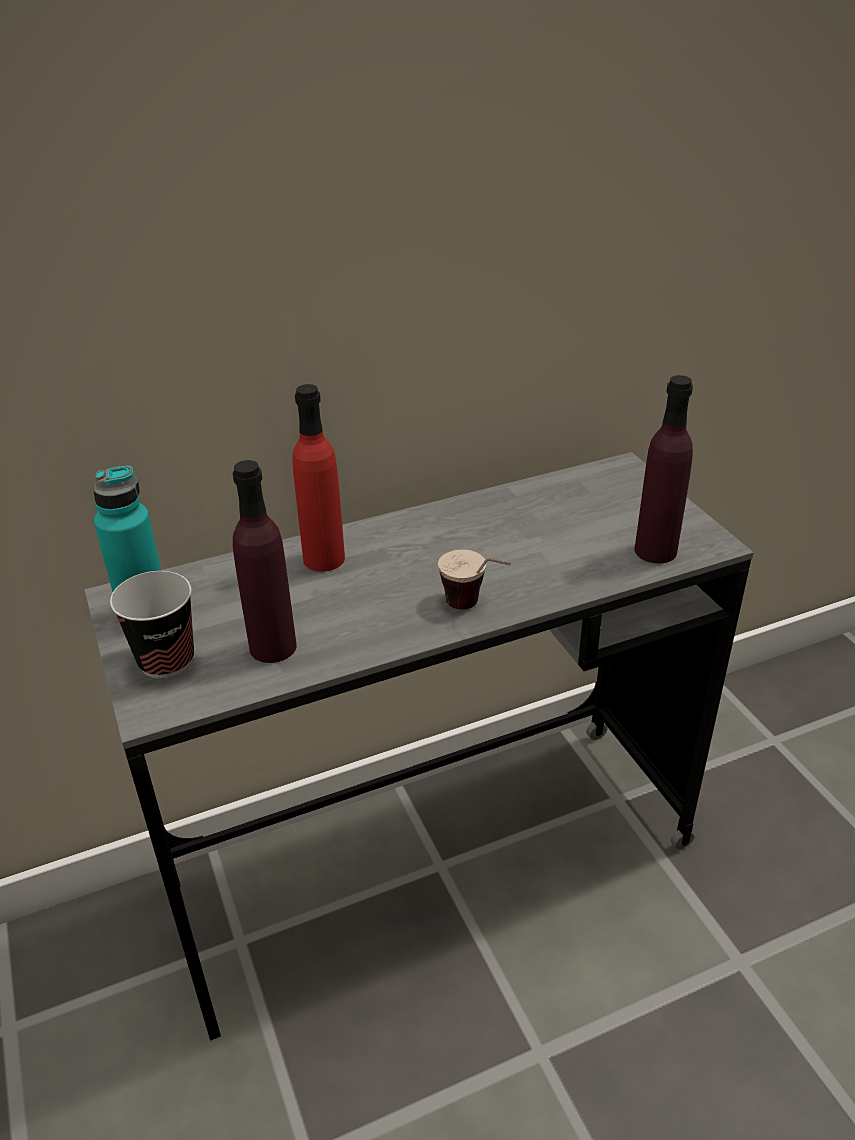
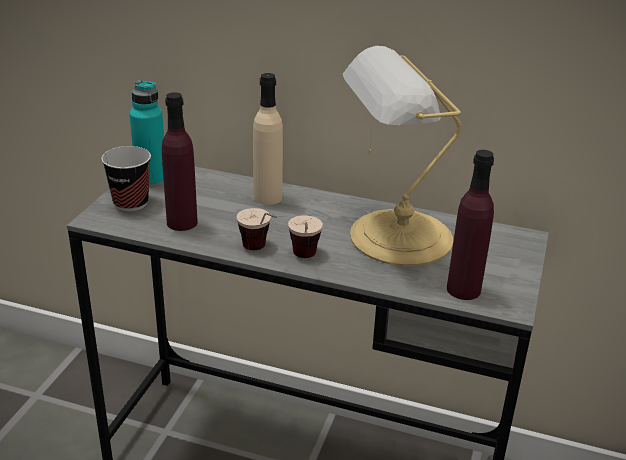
camera: 40 degrees right, 5 degrees down
red bottle [292,384,345,572] -> beige bottle [253,73,283,205]
none -> cup [236,208,277,250]
none -> table lamp [343,46,461,266]

